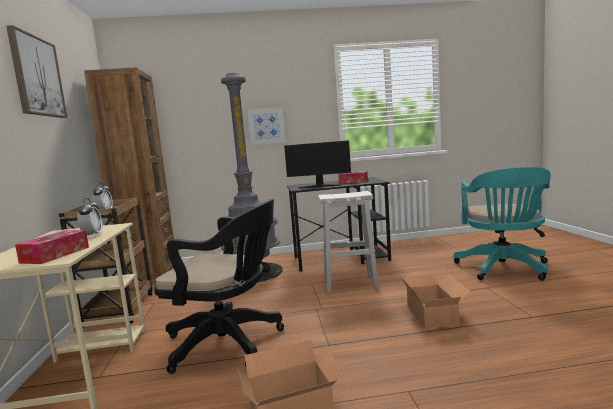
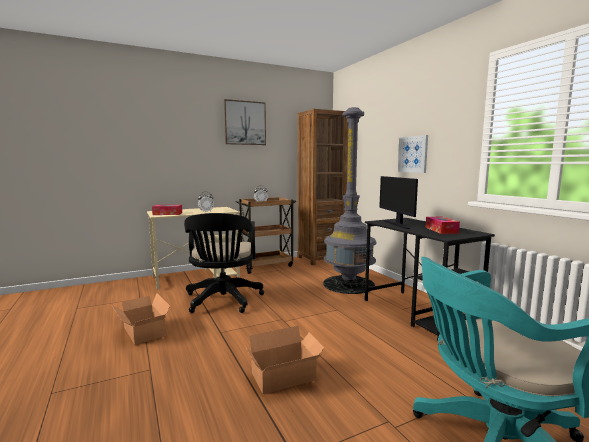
camera: 70 degrees right, 0 degrees up
white stool [318,191,379,294] -> none

